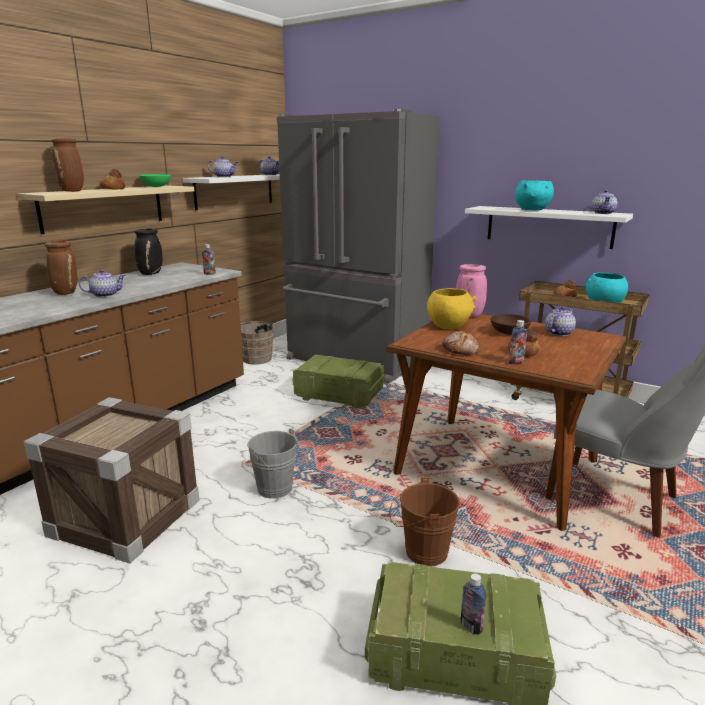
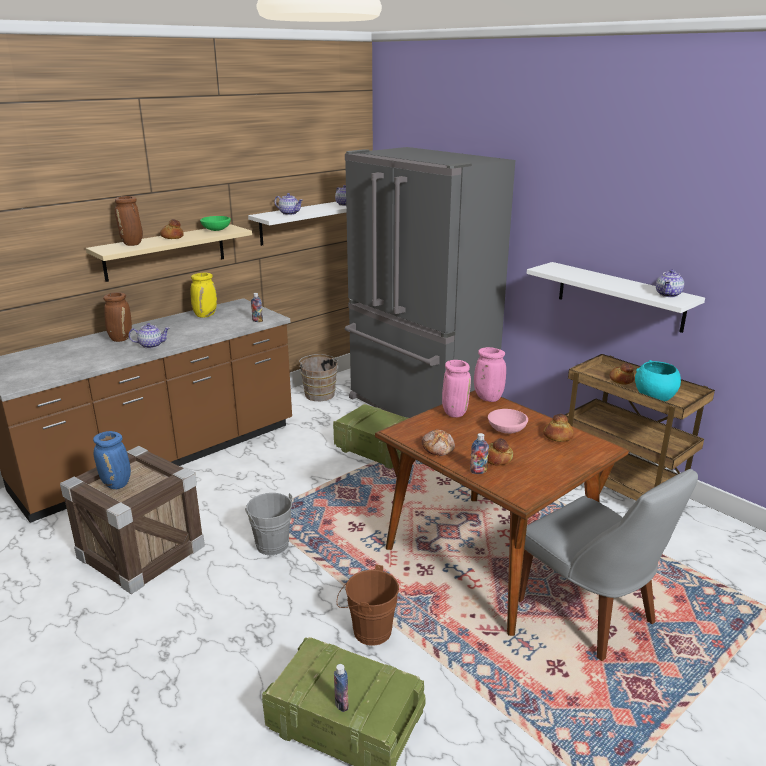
camera: 15 degrees right, 5 degrees up
black vase [135,229,163,275] -> yellow vase [190,273,217,318]
yellow bowl [427,288,477,329] -> pink vase [442,360,471,418]
brown bowl [490,314,531,335] -> pink bowl [488,409,528,434]
turquoise bowl [515,180,554,211] -> none
teapot [545,306,576,336] -> bread [543,414,574,442]
none -> blue vase [93,431,131,489]

